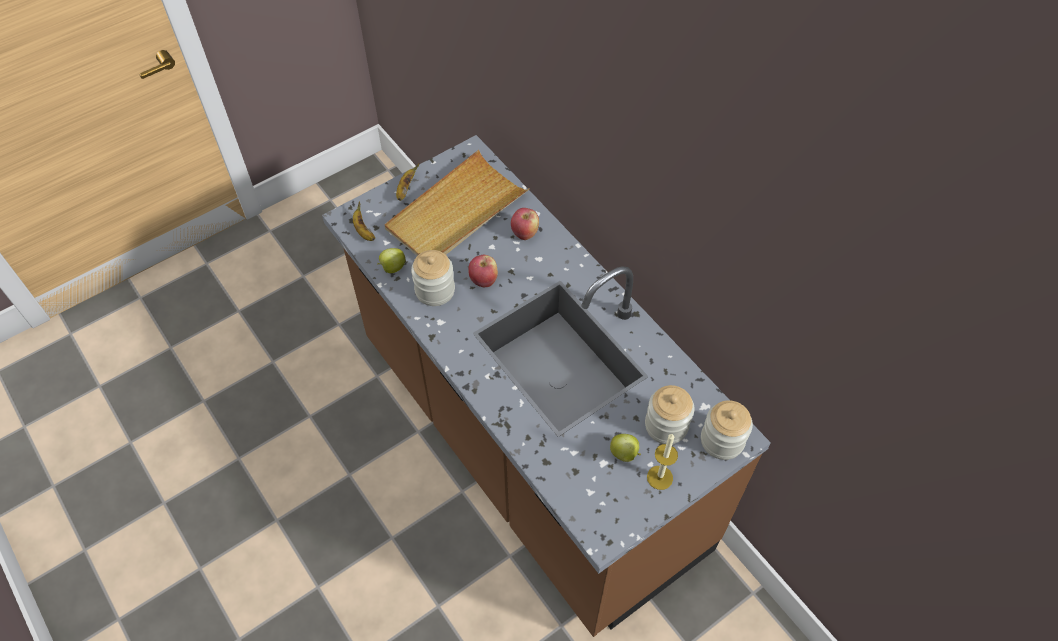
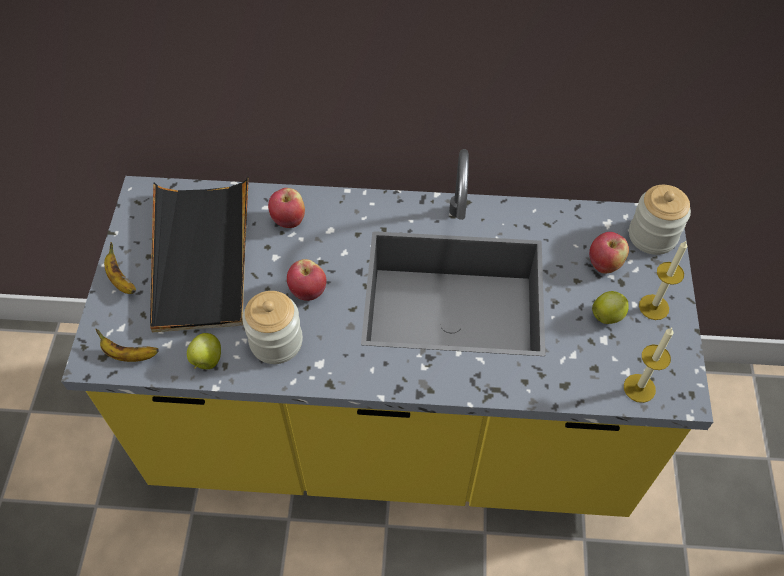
camera: 50 degrees left, 0 degrees up
brown counter [322,135,771,637] -> yellow counter [61,149,713,517]
beige tray [384,150,530,256] -> black tray [150,176,249,332]
jar [645,385,694,444] -> apple [589,232,629,274]
none -> candle [624,328,673,403]

